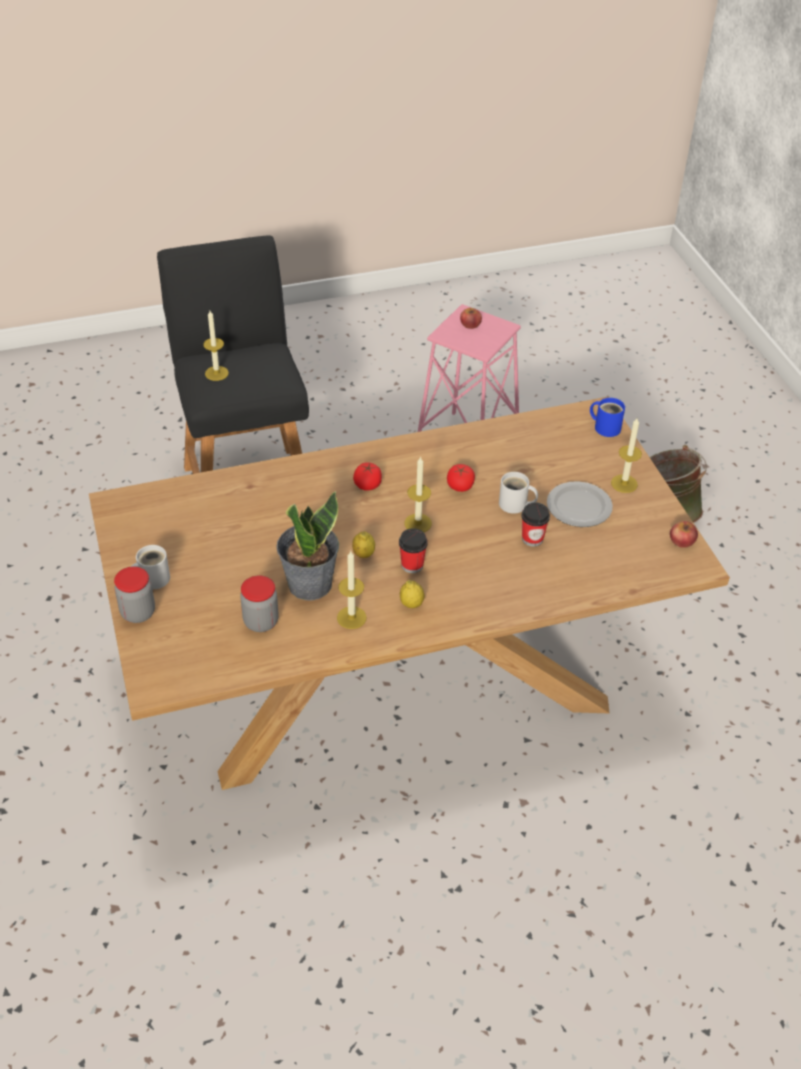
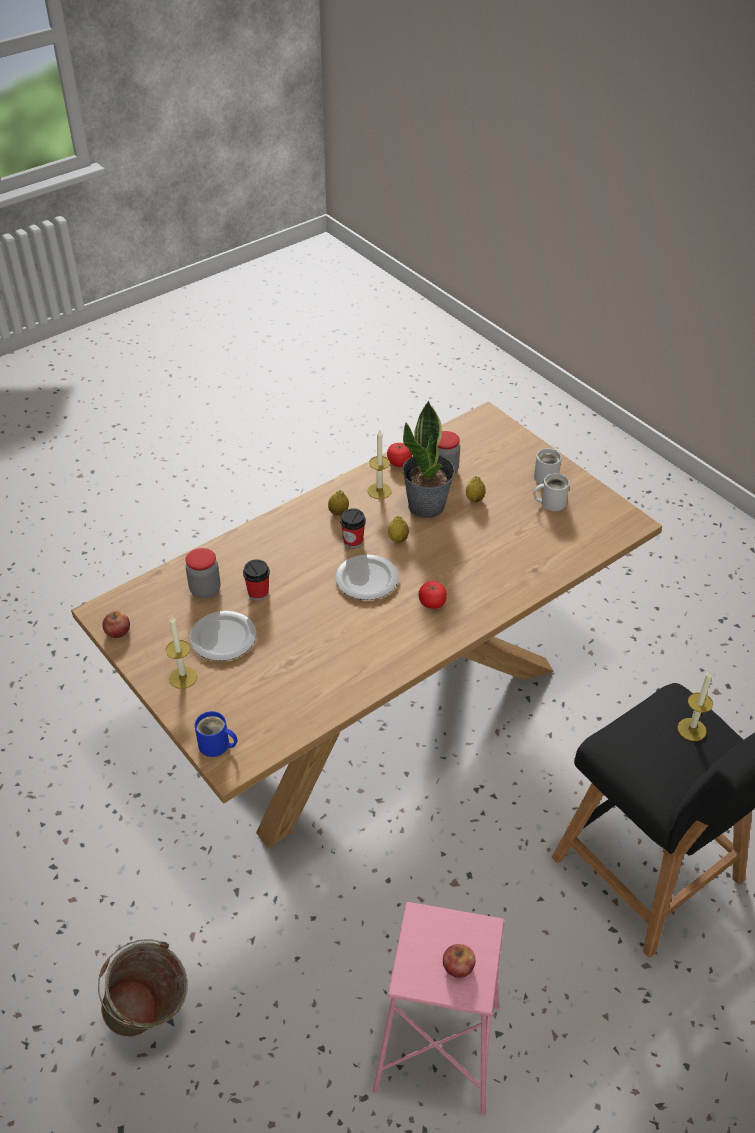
camera: 160 degrees right, 0 degrees up
jar [114,566,155,623] -> jar moved to [186,548,220,599]
candle [404,456,432,532] -> plate [335,555,399,600]
tomato [447,464,475,492] -> tomato moved to [387,443,412,467]
white mug [499,472,538,514] -> white mug moved to [533,473,570,511]
none -> lemon [466,476,486,503]

